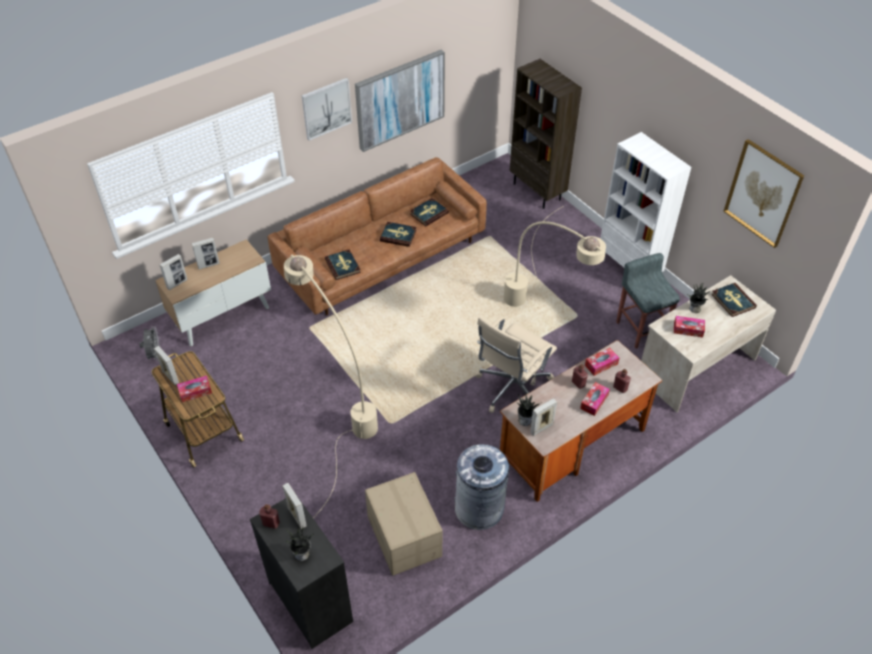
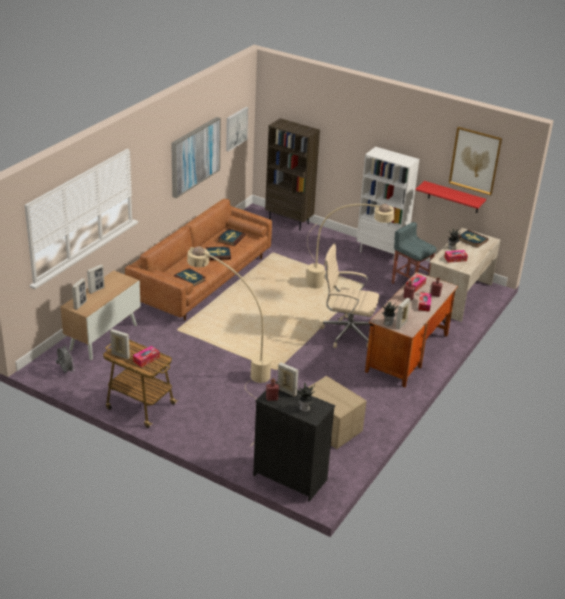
camera: 25 degrees left, 15 degrees down
picture [302,78,352,141] -> picture moved to [226,107,248,152]
grey trash can [454,444,509,530] -> none
beige office chair [475,316,557,413] -> beige office chair turned 90 degrees clockwise [319,243,379,348]
none -> red shelf [415,181,486,213]

